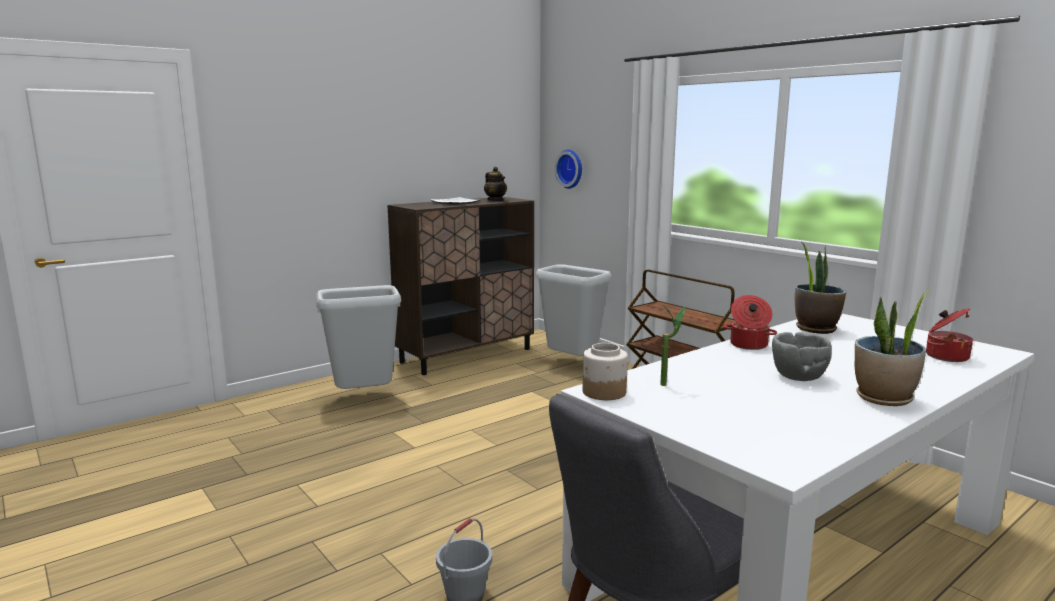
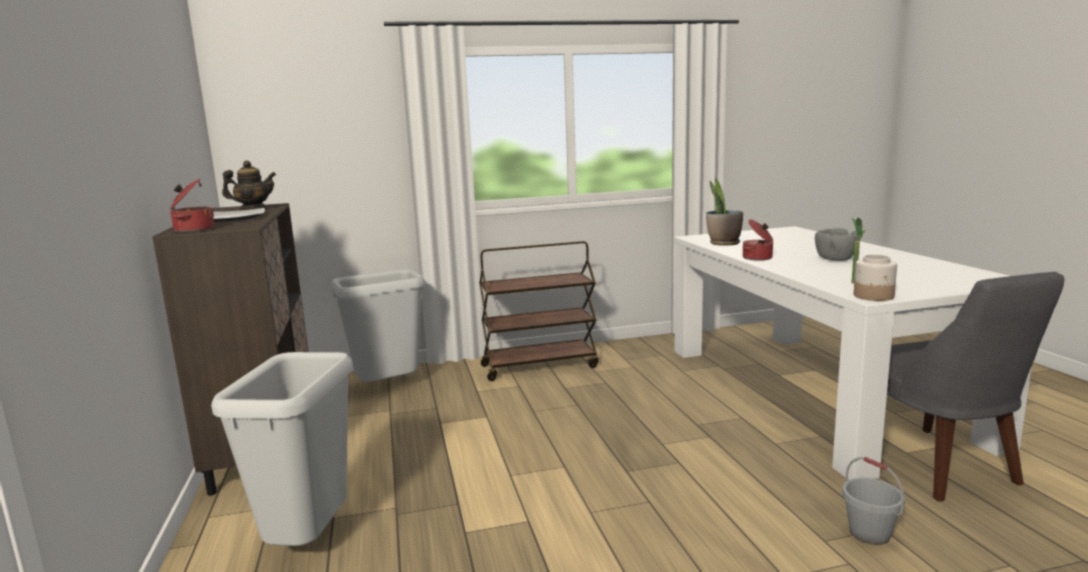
camera: 65 degrees left, 0 degrees up
wall clock [555,149,582,189] -> none
potted plant [855,290,930,406] -> none
cooking pot [926,308,973,362] -> cooking pot moved to [170,179,215,232]

